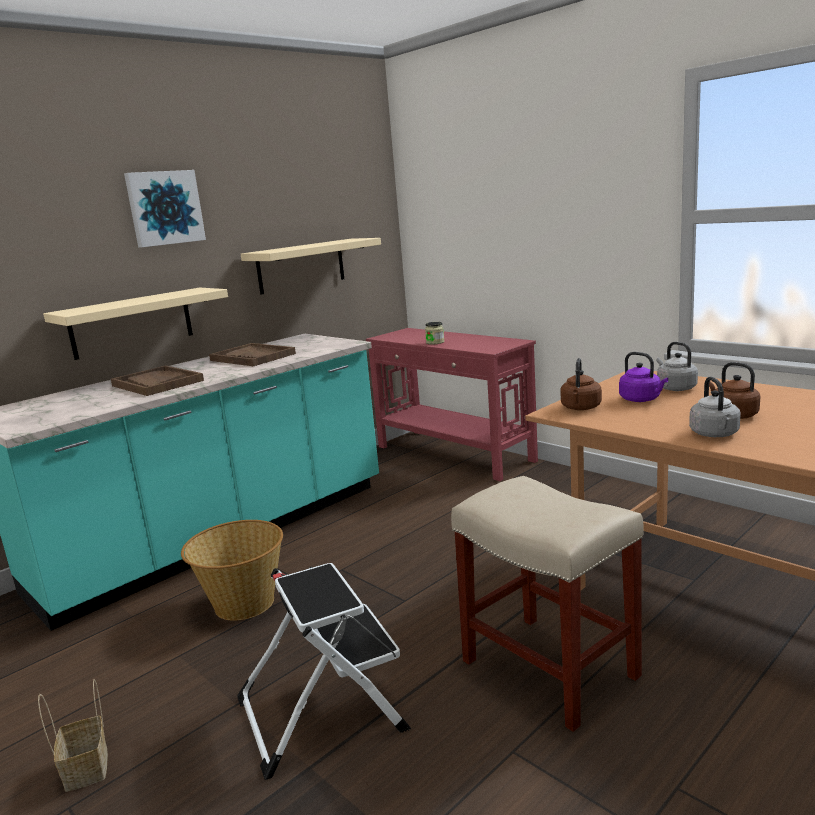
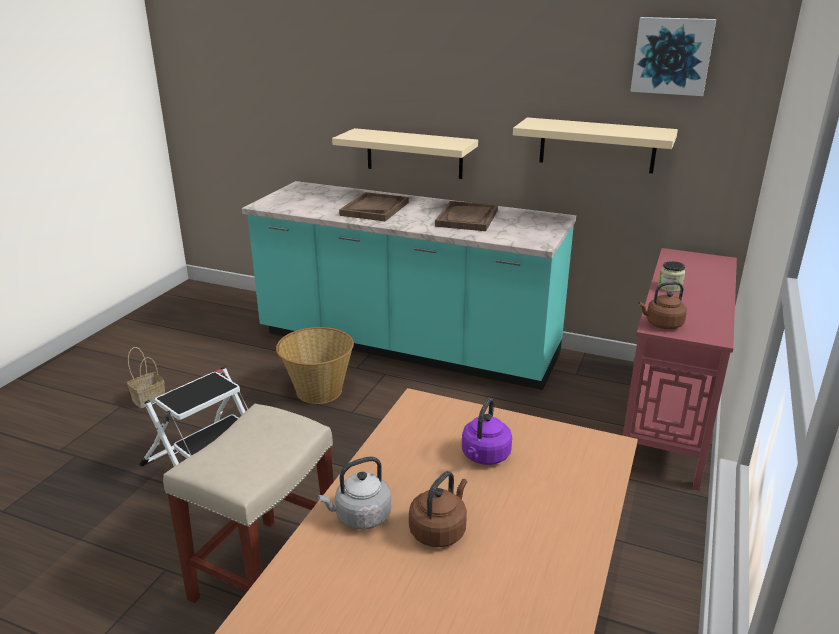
camera: 65 degrees right, 10 degrees up
picture [124,170,206,247] -> picture moved to [630,17,716,96]
brown kettle [560,358,602,410] -> brown kettle moved to [638,282,687,329]
grey kettle [656,342,698,391] -> none

